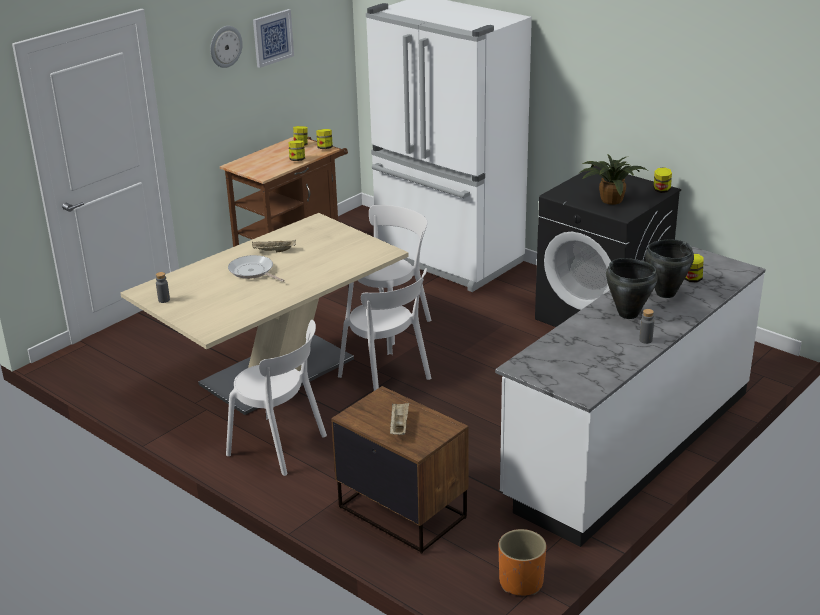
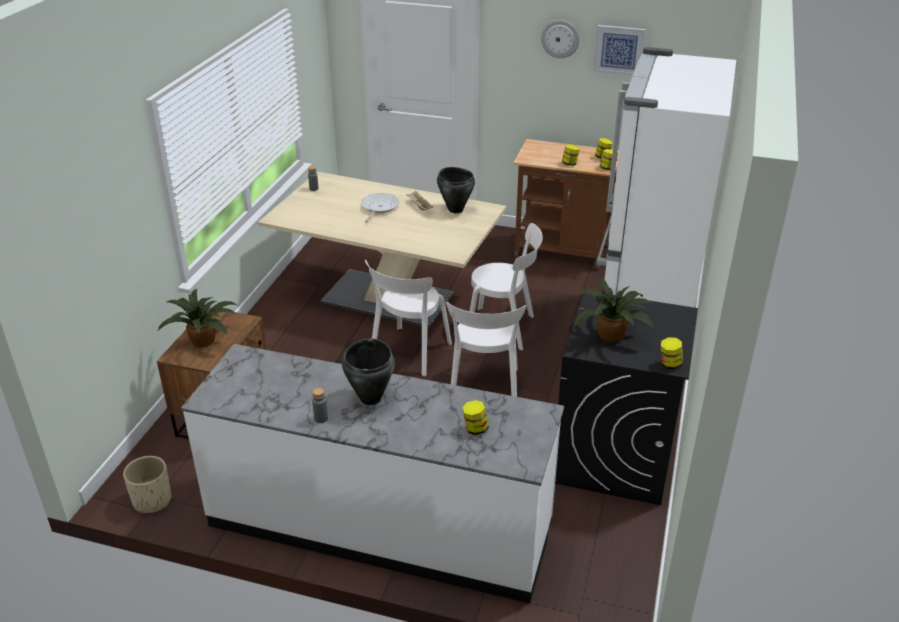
camera: 65 degrees right, 5 degrees up
white chair [226,320,327,476] -> white chair moved to [446,302,526,397]
beige tray [390,403,409,435] -> potted plant [157,289,237,347]
orange planter [499,529,546,596] -> beige planter [123,456,171,513]
black cooking pot [645,239,694,298] -> black cooking pot moved to [437,167,475,213]

